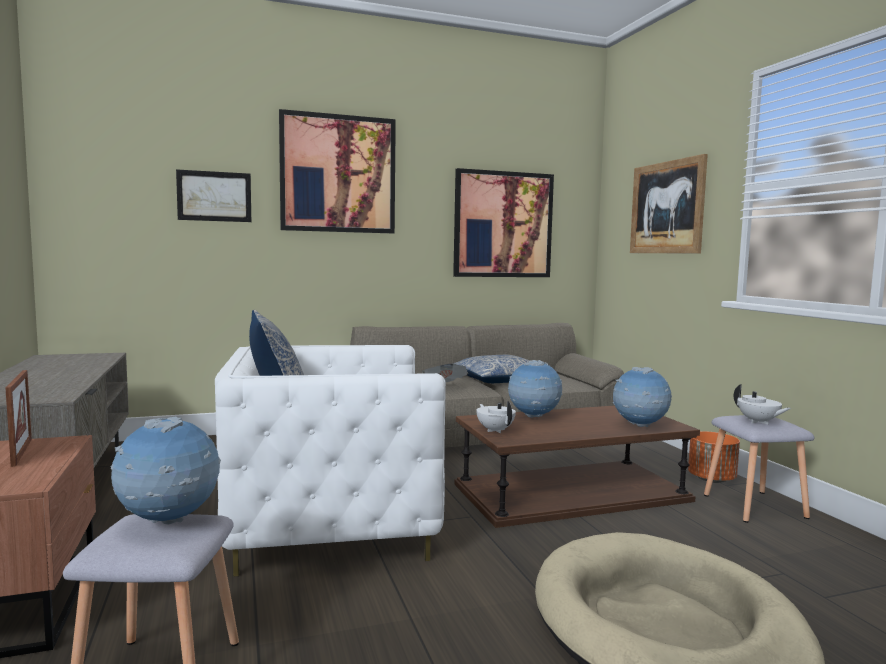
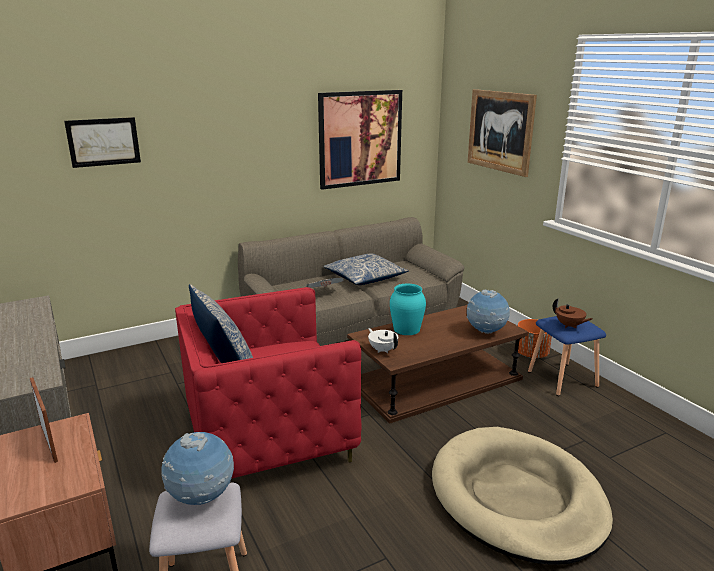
camera: 10 degrees left, 15 degrees up
white armchair [215,345,446,577] -> red armchair [175,287,362,479]
picture [279,109,396,233] -> none
globe [508,360,562,418] -> turquoise vase [390,284,426,335]
grey stool [704,415,815,523] -> blue stool [528,316,606,396]
white teapot [734,384,791,425] -> brown teapot [553,298,592,328]

